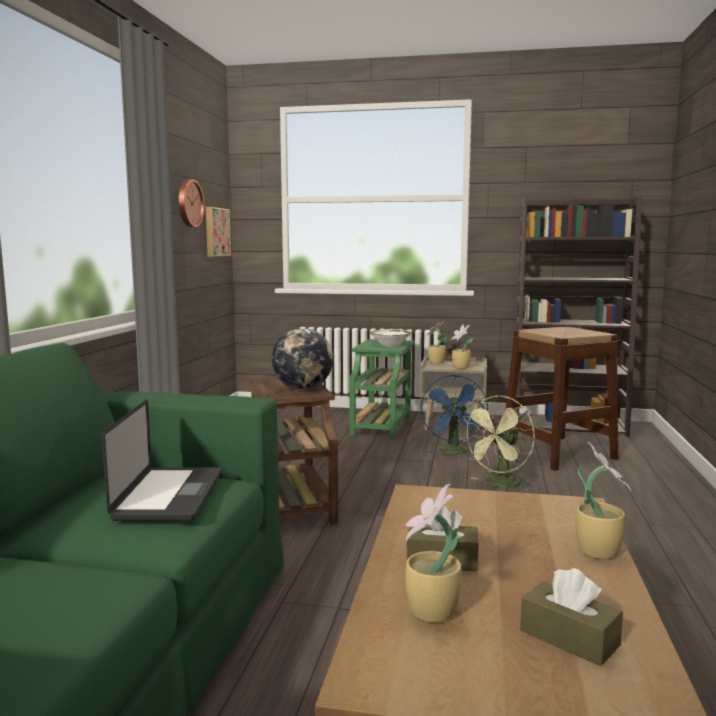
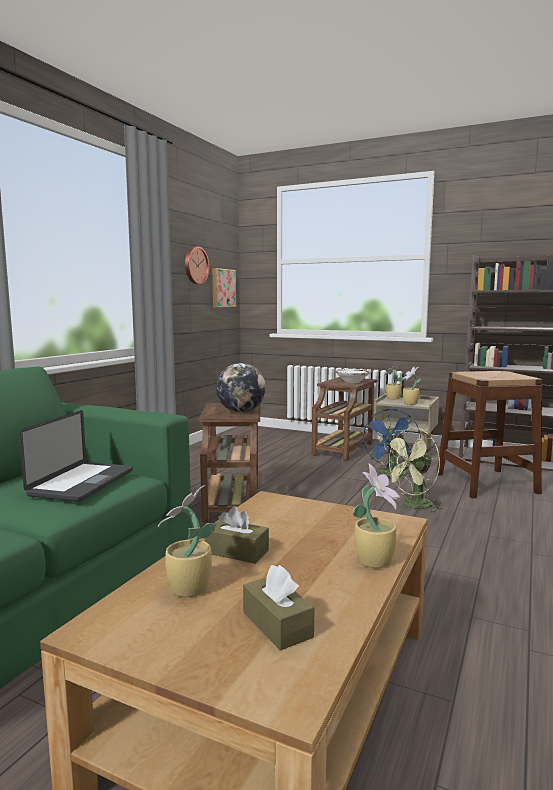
camera: 15 degrees right, 0 degrees up
green side table [349,339,415,439] -> brown side table [312,377,378,461]

